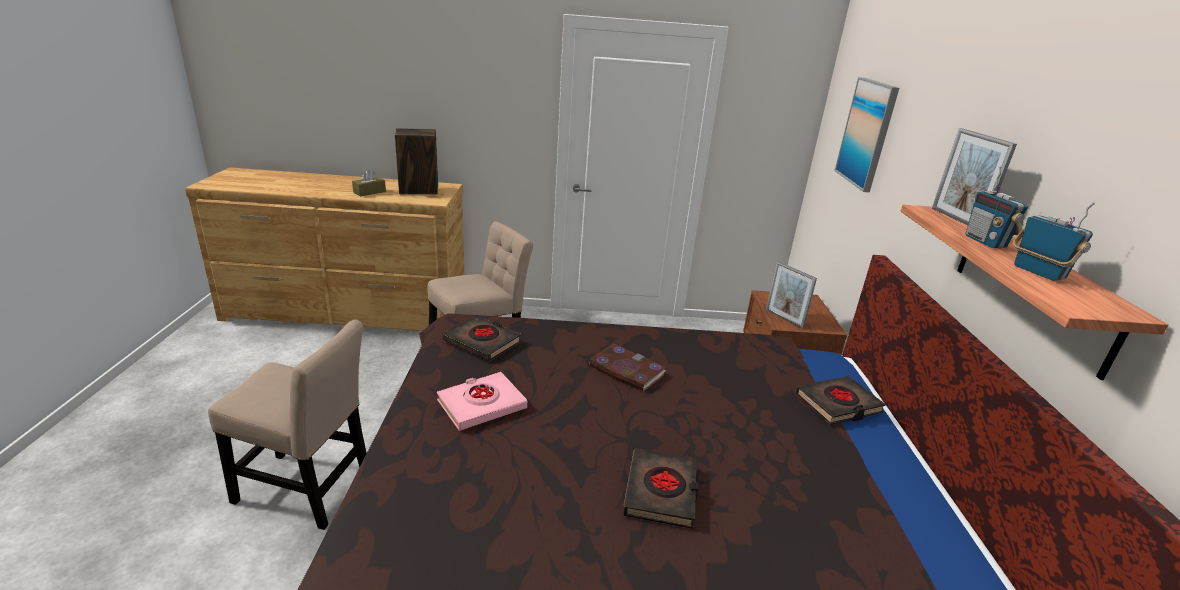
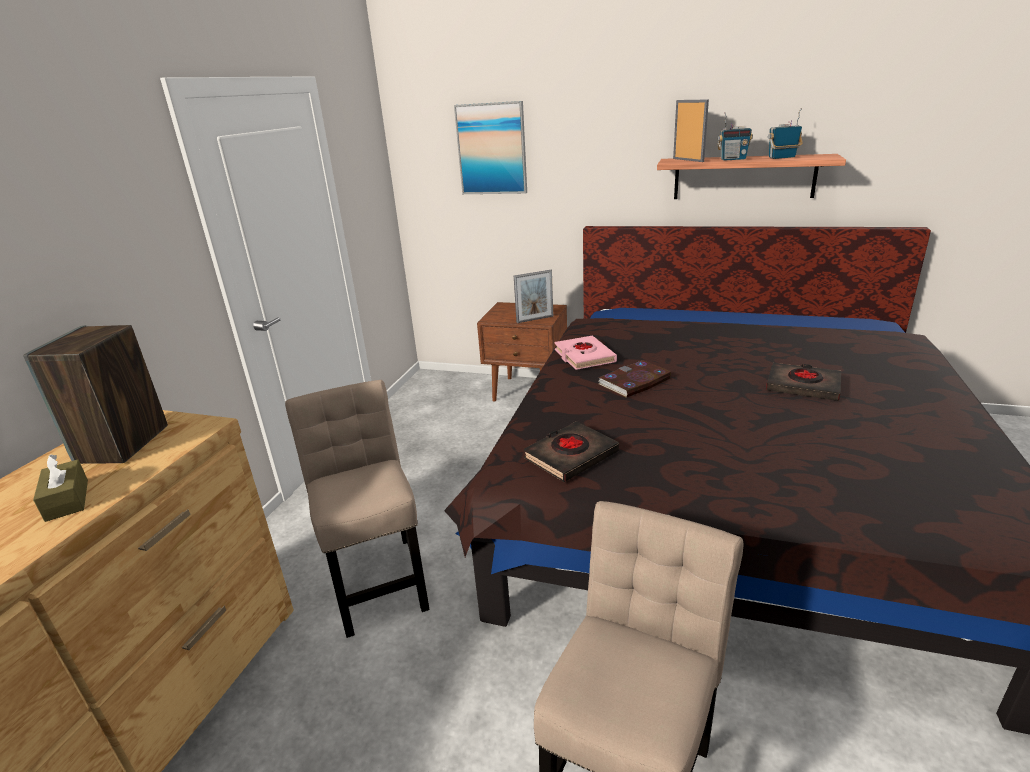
camera: 70 degrees left, 0 degrees up
pink book [437,372,527,431] -> pink book moved to [554,336,617,370]
black book [795,376,886,425] -> none
picture frame [932,128,1017,226] -> picture frame turned 120 degrees counterclockwise [673,99,709,162]

